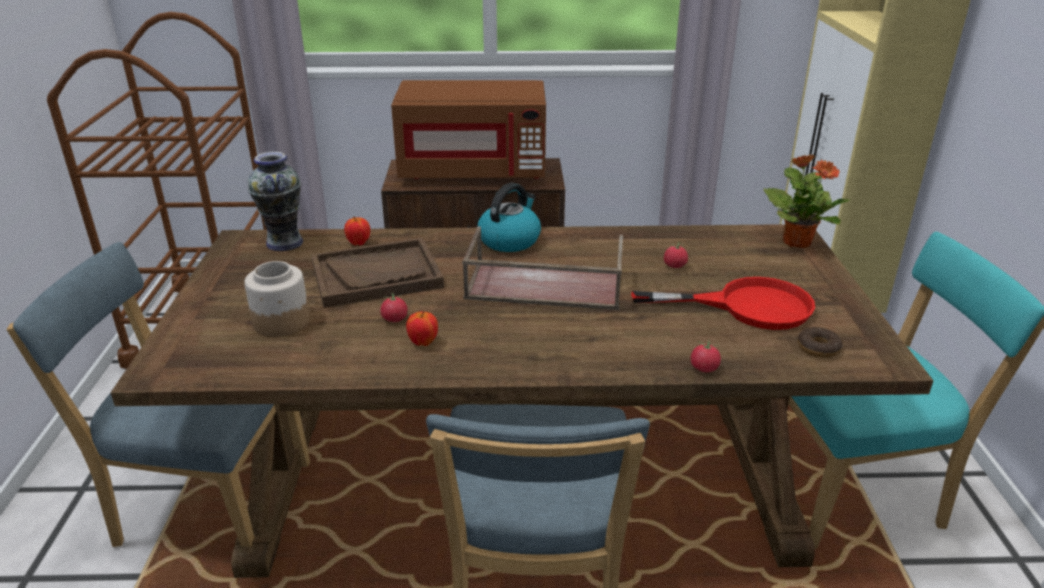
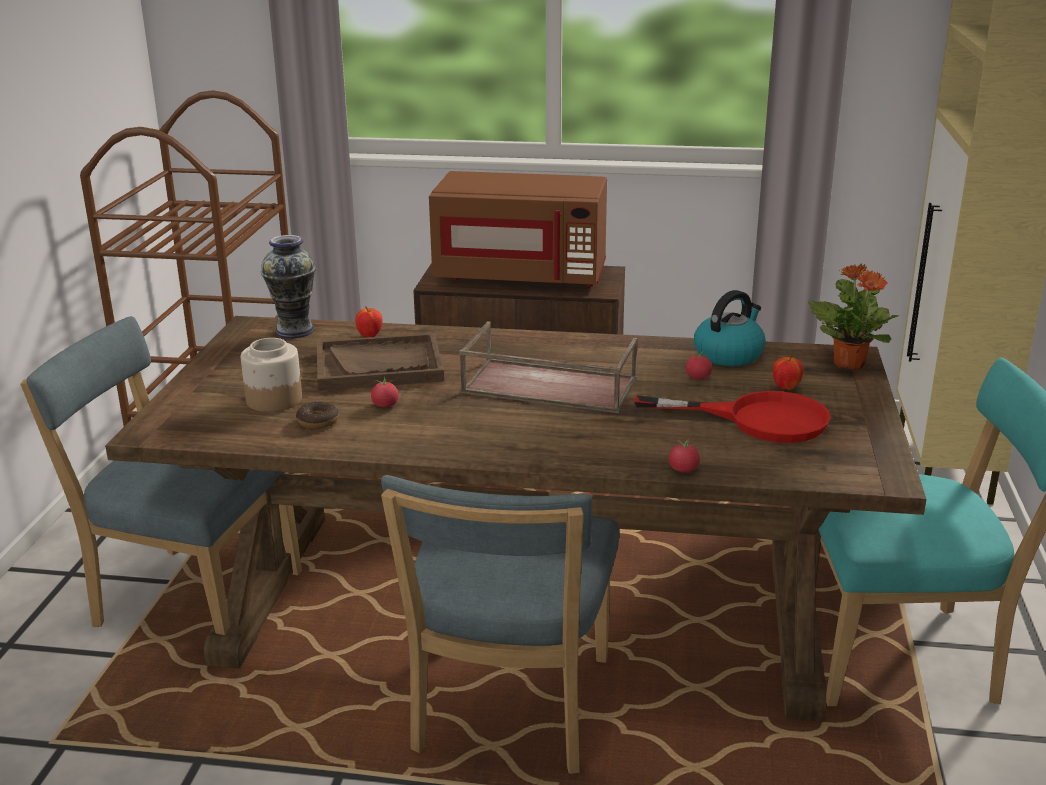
camera: 10 degrees right, 5 degrees down
apple [406,311,438,346] -> apple moved to [773,356,803,390]
kettle [477,183,541,252] -> kettle moved to [694,290,766,366]
donut [797,327,843,358] -> donut moved to [296,401,339,429]

